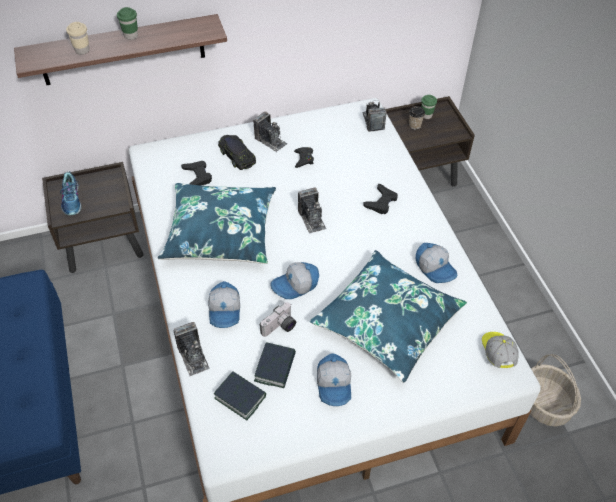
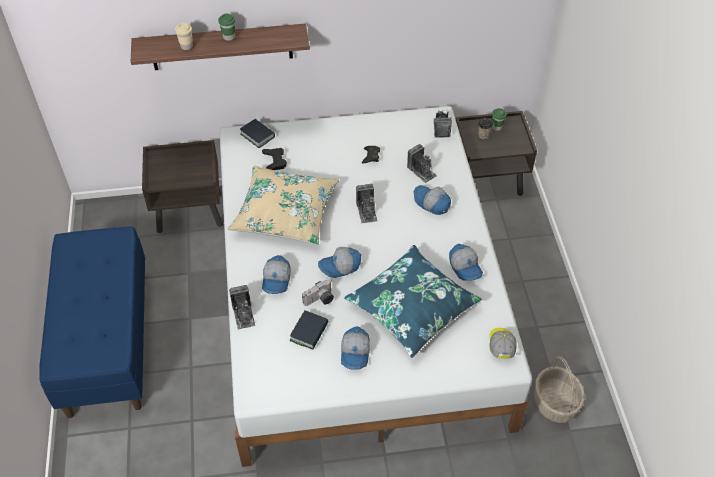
camera: 10 degrees right, 0 degrees up
shoe [60,171,82,215] -> none
blue pillow [158,183,276,264] -> beige pillow [227,166,339,245]
book [214,371,266,421] -> book moved to [240,119,275,148]
black toy car [218,135,256,170] -> none
camera [253,112,287,152] -> camera moved to [407,144,437,183]
black game controller [363,184,398,214] -> cap [413,185,451,215]

